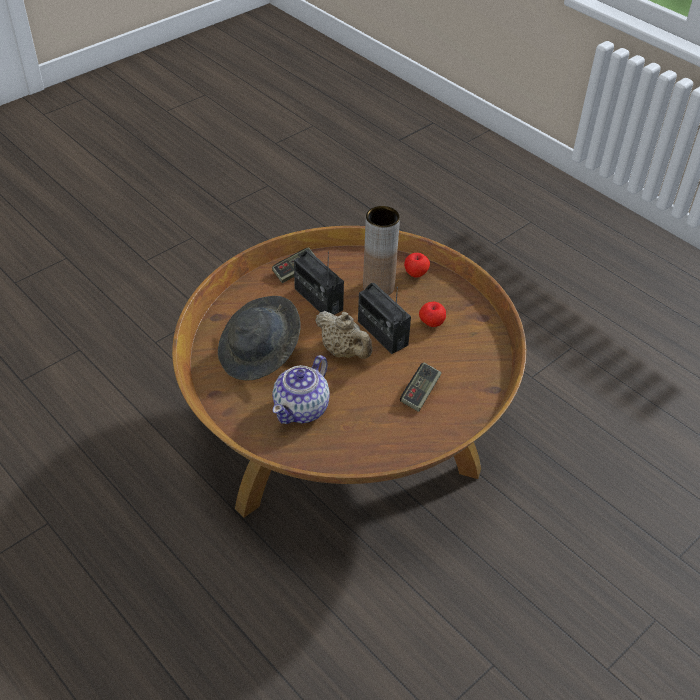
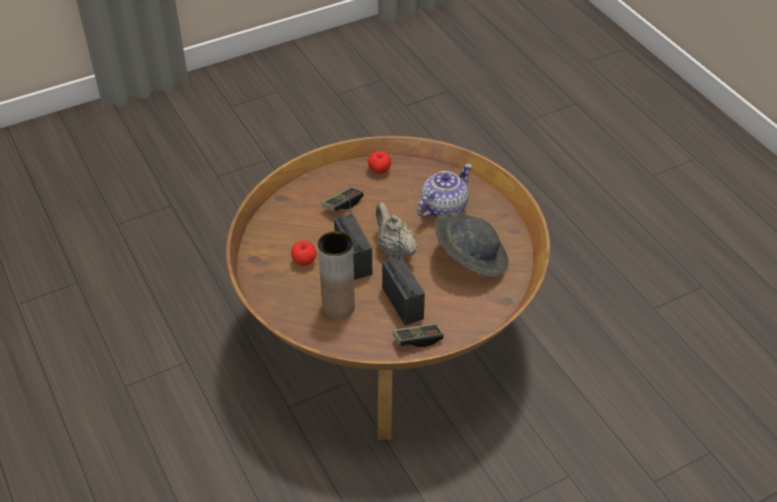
camera: 165 degrees left, 0 degrees up
apple [404,253,430,278] -> apple moved to [368,151,391,174]

